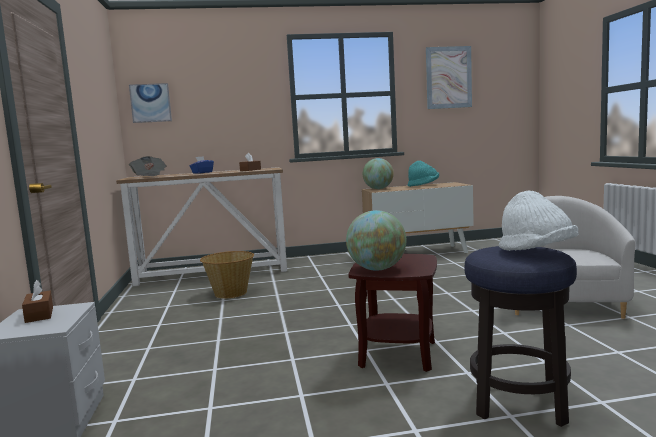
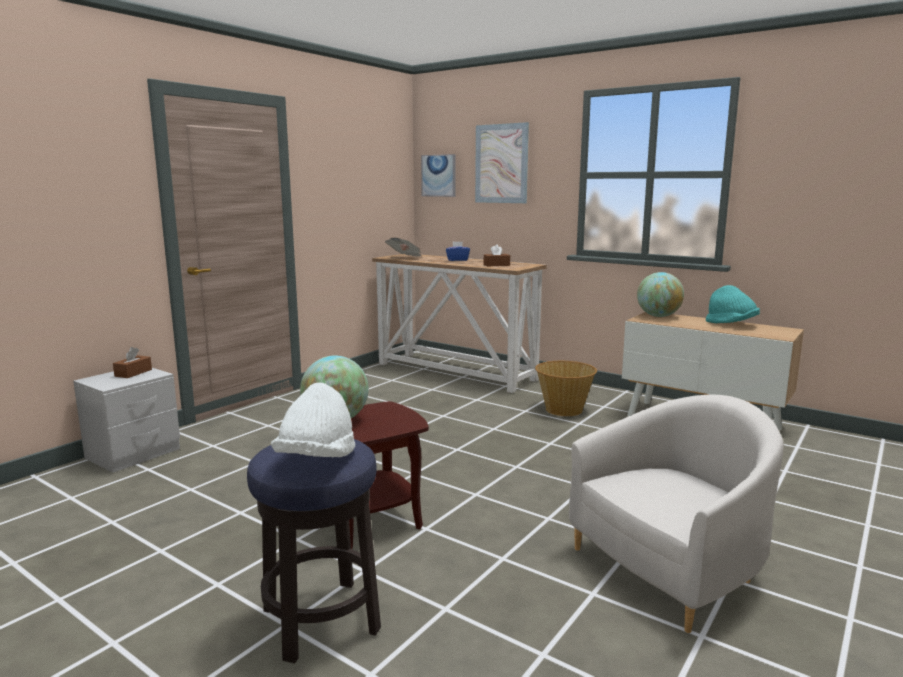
camera: 45 degrees right, 5 degrees up
basket [200,251,254,298] -> basket moved to [535,361,597,416]
picture [426,46,472,109] -> picture moved to [475,122,529,203]

